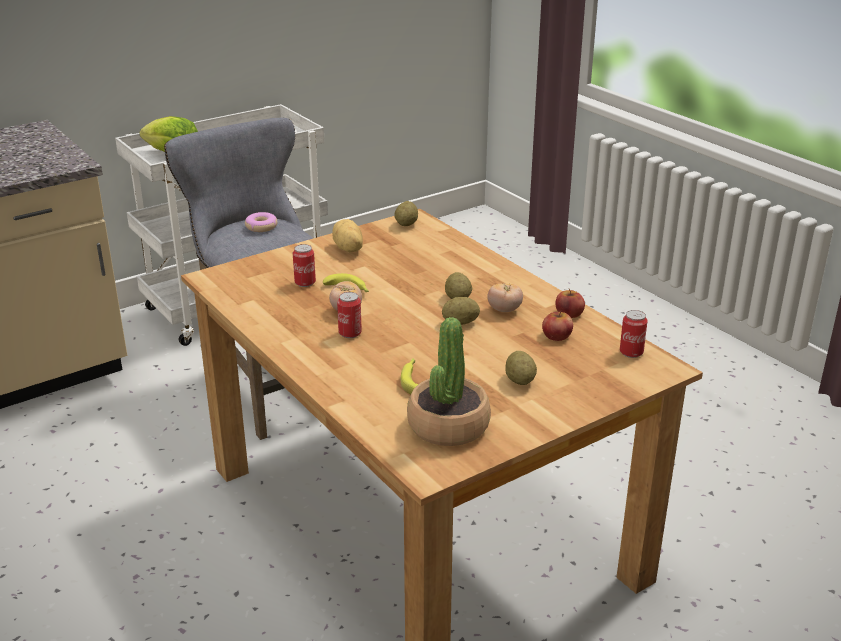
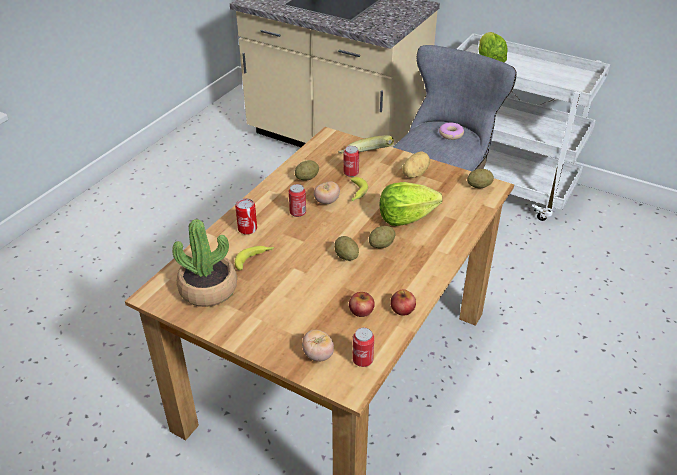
camera: 65 degrees right, 10 degrees up
tomato [487,283,523,312] -> tomato moved to [302,330,334,361]
potato [505,351,537,385] -> potato moved to [295,160,319,181]
none -> can [235,198,257,235]
none -> banana [338,135,394,154]
none -> lettuce [380,182,442,226]

